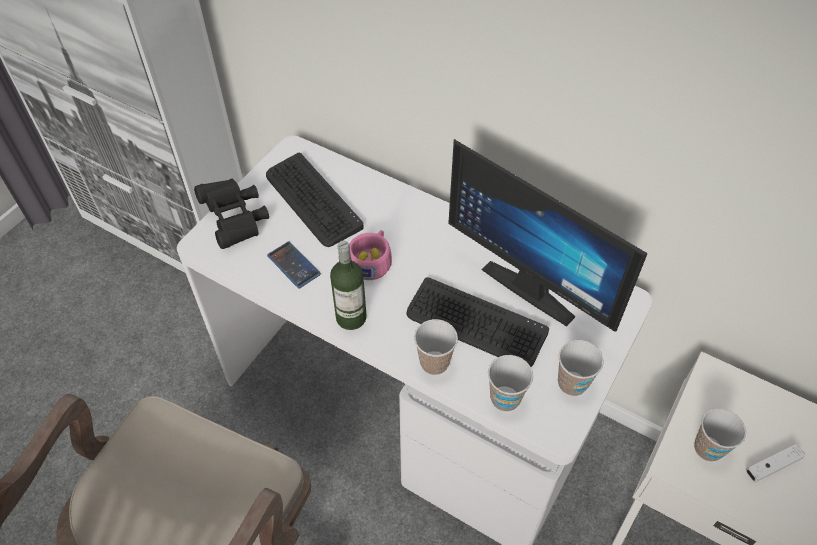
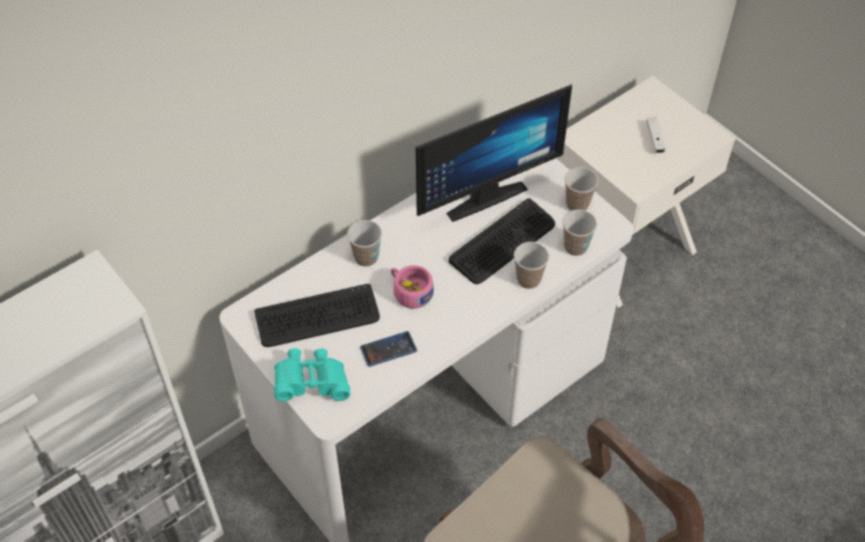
camera: 70 degrees left, 0 degrees up
black binoculars [194,179,269,249] -> turquoise binoculars [274,348,350,402]
bottle [330,241,367,330] -> none
cup [694,408,746,462] -> cup moved to [347,220,382,267]

